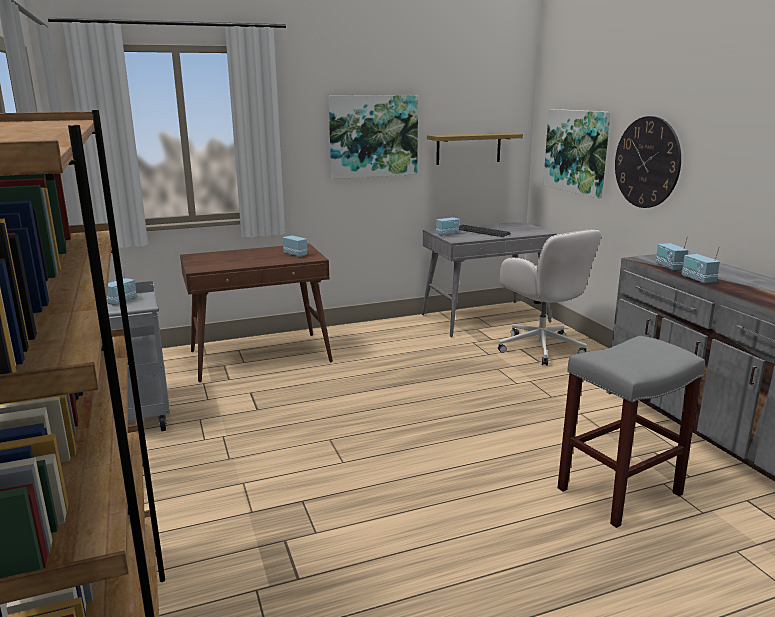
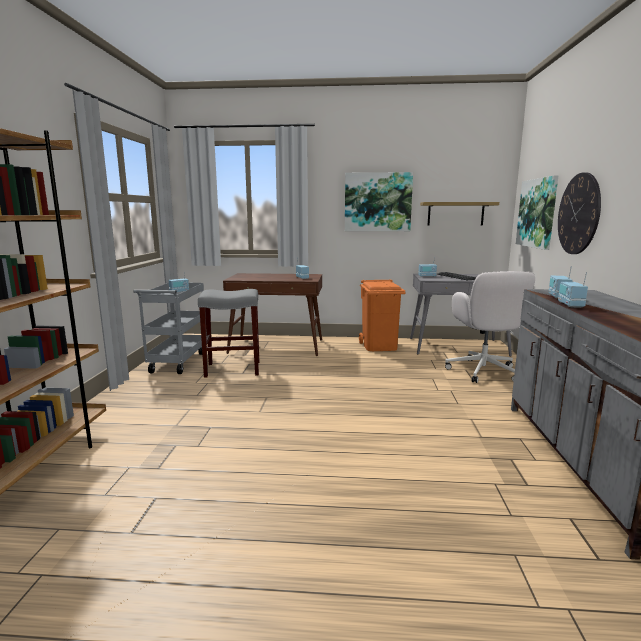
camera: 25 degrees right, 5 degrees down
grey stool [557,336,705,528] -> grey stool moved to [198,289,259,378]
none -> orange trash can [359,279,406,351]

